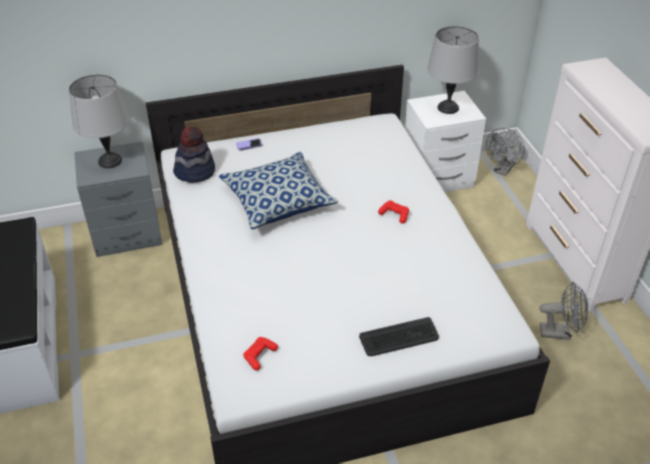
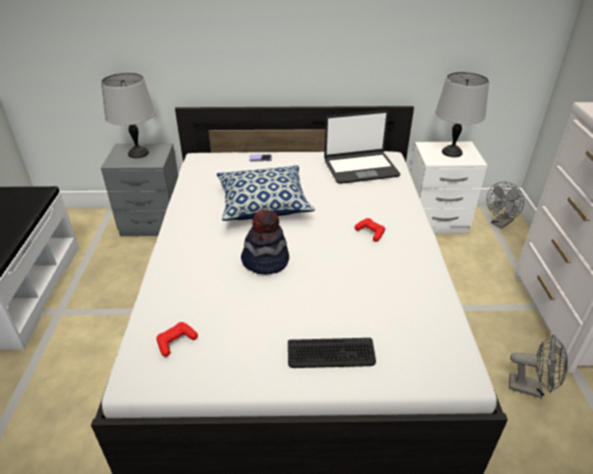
camera: 15 degrees right, 5 degrees down
hat [173,127,215,183] -> hat moved to [241,210,289,274]
none -> laptop [324,110,400,184]

